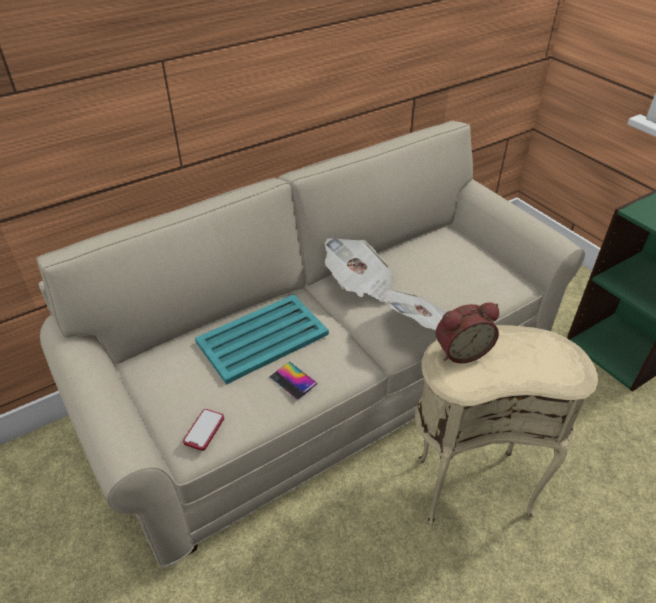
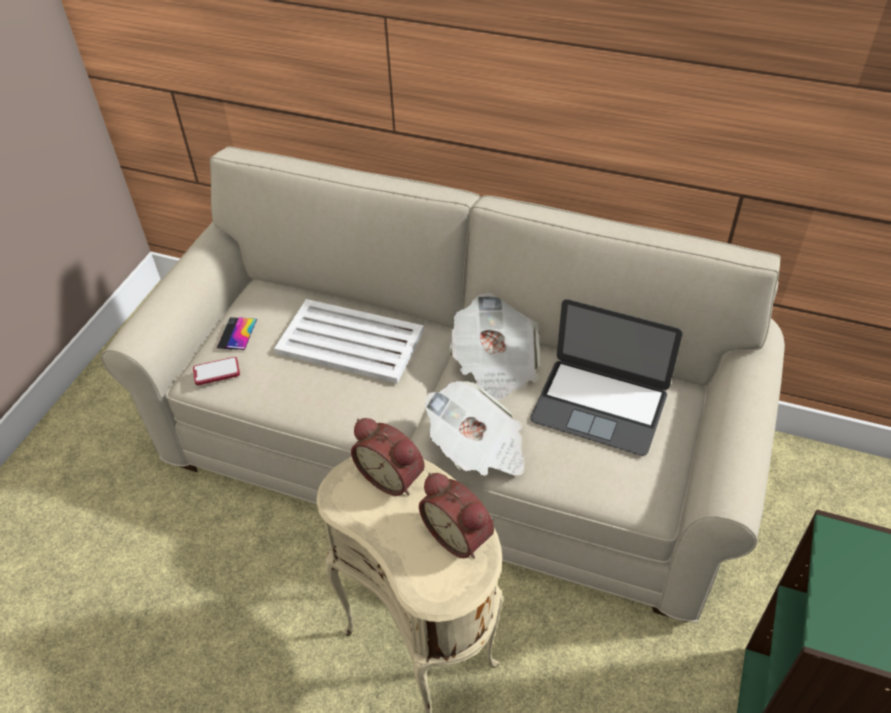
camera: 55 degrees right, 5 degrees up
turquoise tray [195,294,329,385] -> white tray [274,299,424,384]
phone [270,362,318,400] -> phone moved to [217,317,257,350]
none -> alarm clock [419,473,494,559]
none -> laptop [530,299,682,456]

